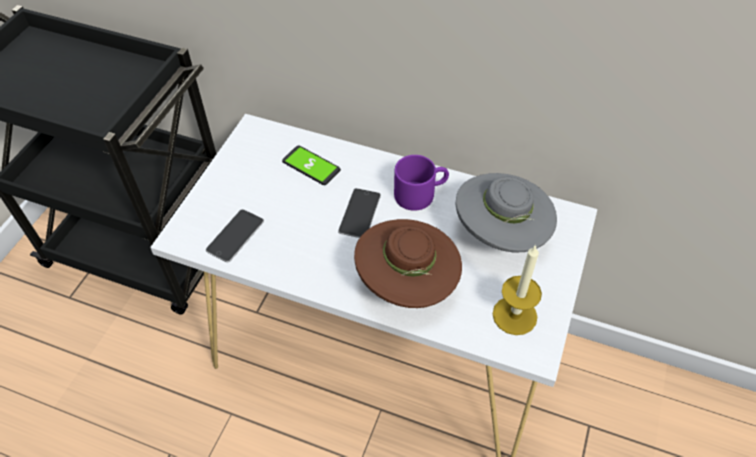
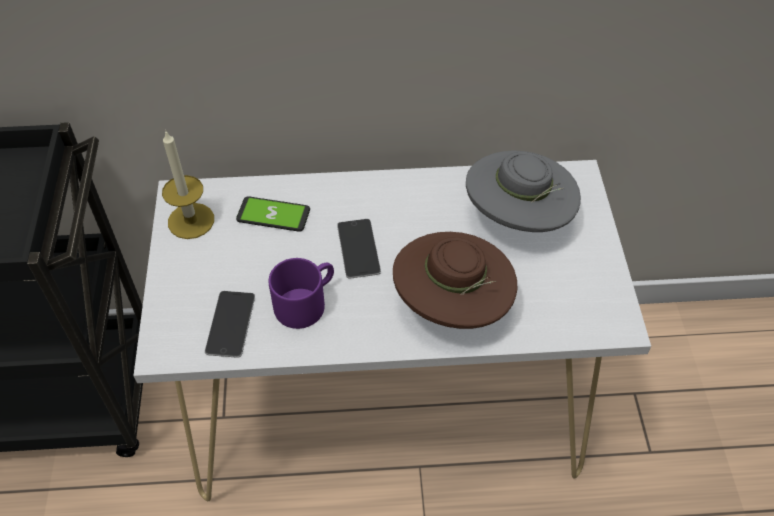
camera: 25 degrees left, 0 degrees up
purple mug [394,155,449,211] -> purple mug moved to [269,258,334,329]
candle [493,245,542,335] -> candle moved to [162,132,214,239]

